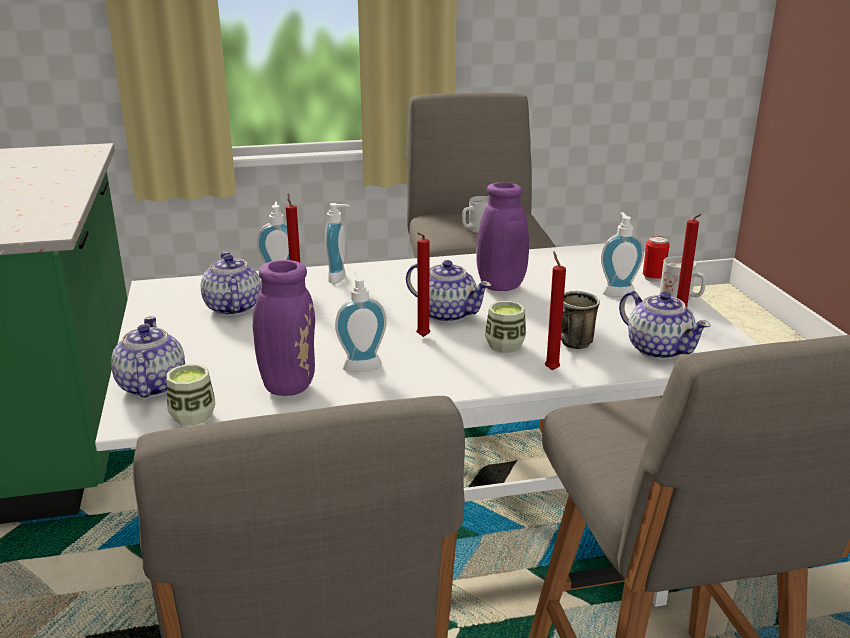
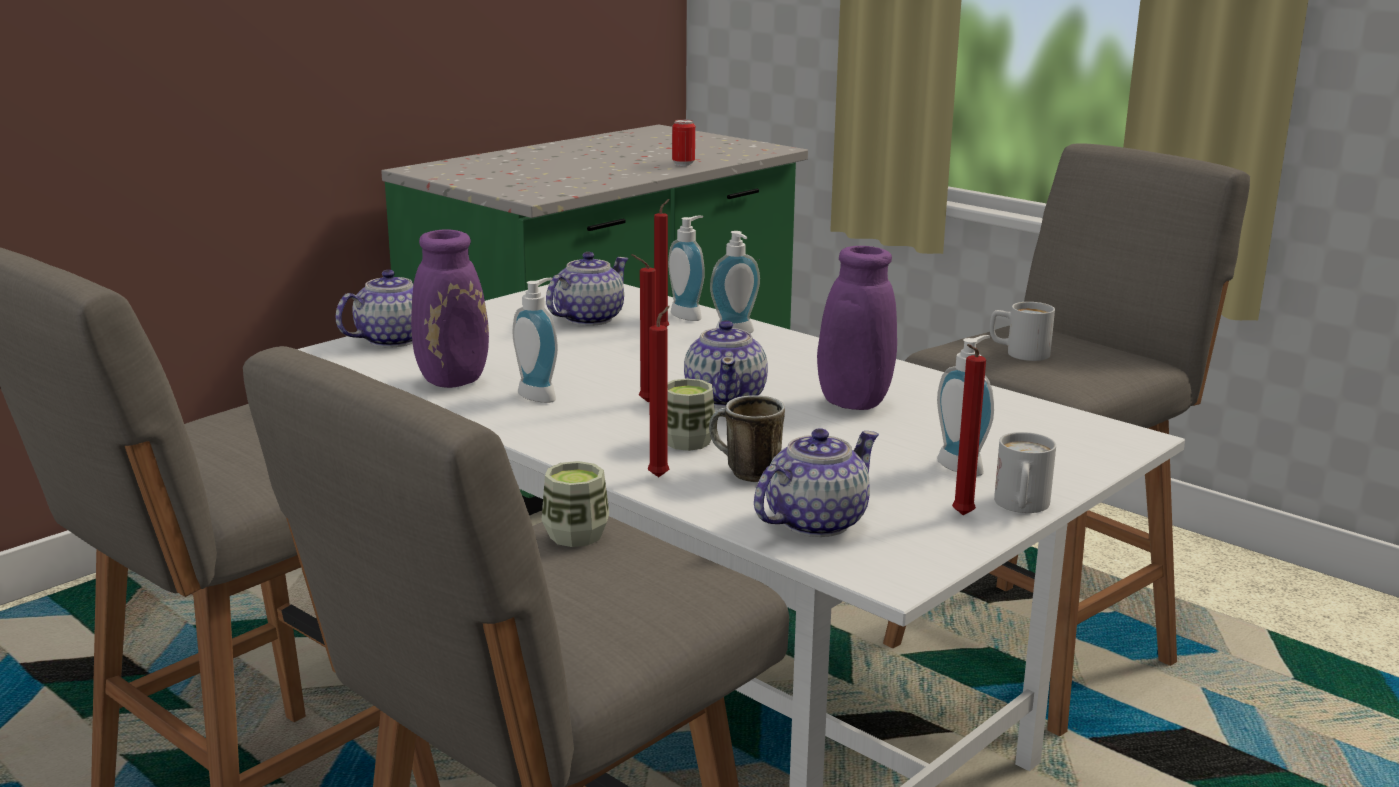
camera: 55 degrees right, 5 degrees down
cup [167,364,215,426] -> cup moved to [542,461,609,547]
teapot [619,291,711,360] -> teapot turned 150 degrees counterclockwise [754,428,879,537]
can [643,236,670,282] -> can moved to [672,119,695,166]

